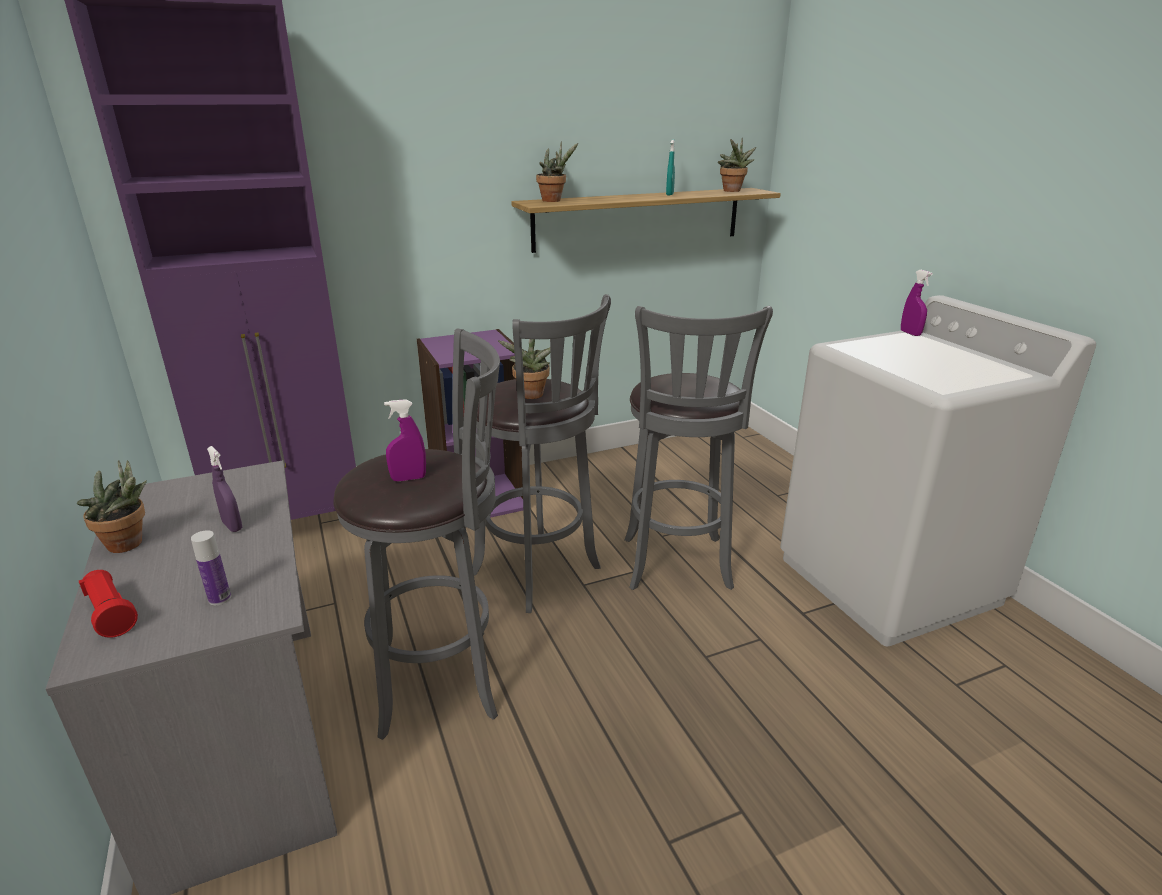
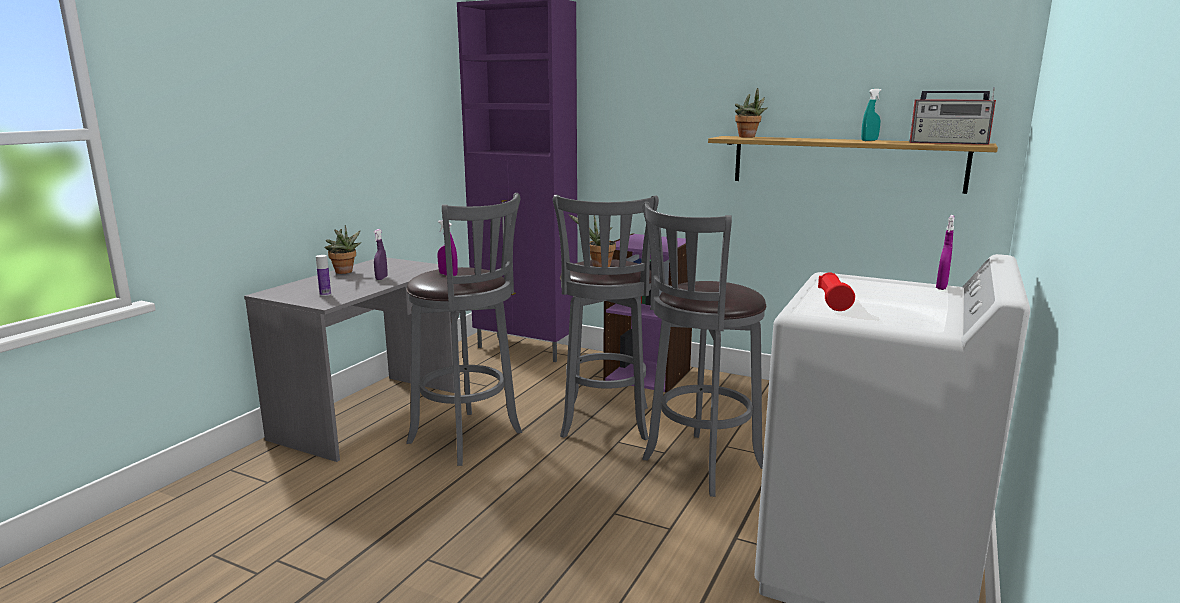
camera: 50 degrees right, 10 degrees down
red flashlight [79,570,138,638] -> red flashlight moved to [818,272,855,311]
potted plant [718,138,756,192] -> radio [909,87,996,145]

